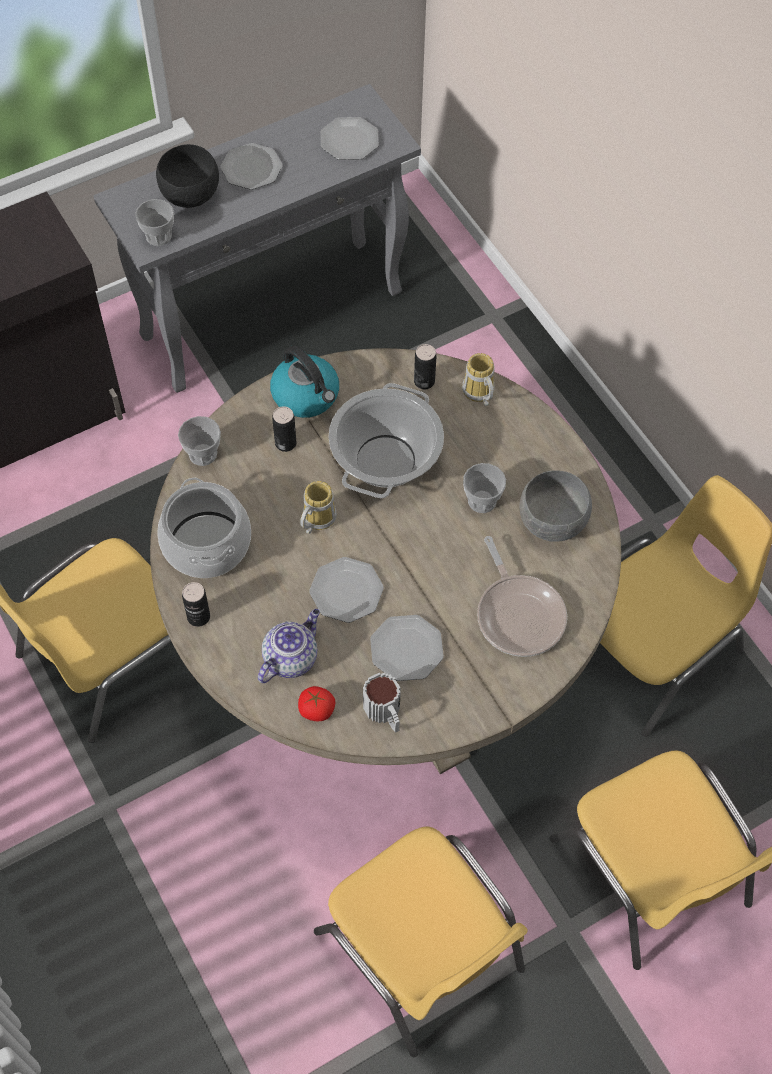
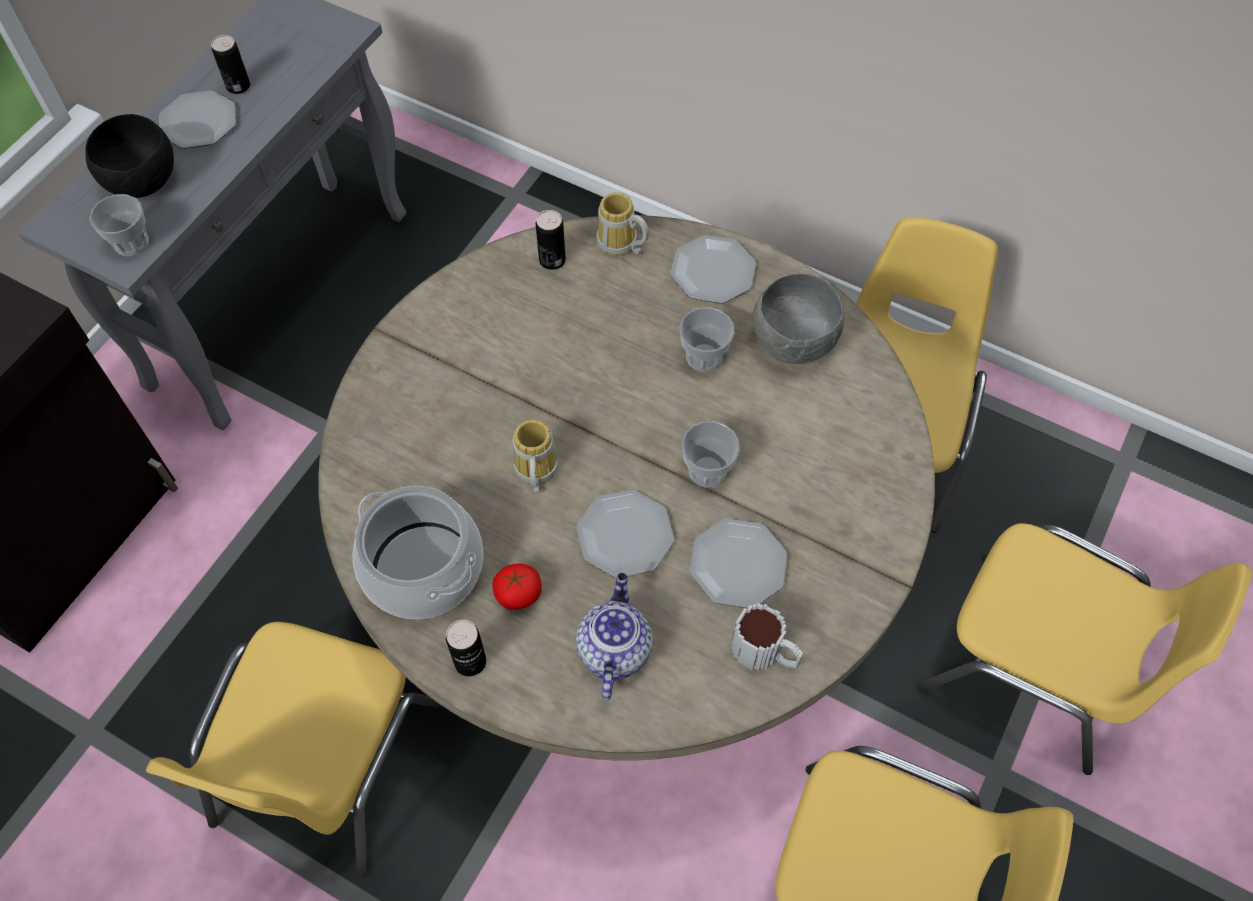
camera: 30 degrees left, 0 degrees up
cup [178,416,221,466] -> cup moved to [681,421,740,488]
kettle [270,345,339,418] -> none
can [272,406,297,452] -> can moved to [211,35,250,94]
tomato [298,686,335,721] -> tomato moved to [492,564,542,610]
plate [321,117,379,160] -> plate moved to [671,235,756,304]
cooking pot [328,383,444,498] -> none
frying pan [477,536,567,657] -> none

